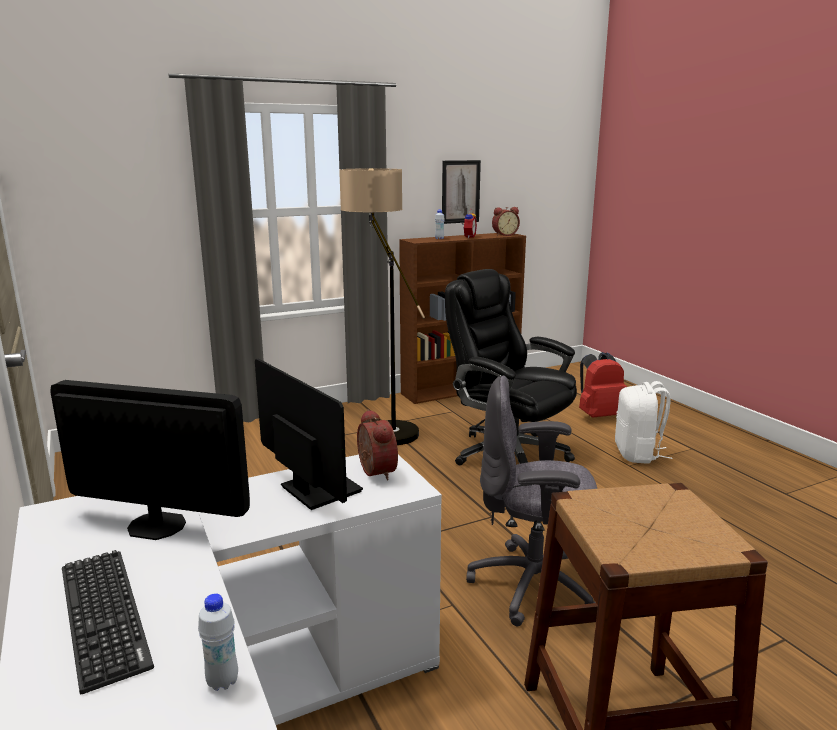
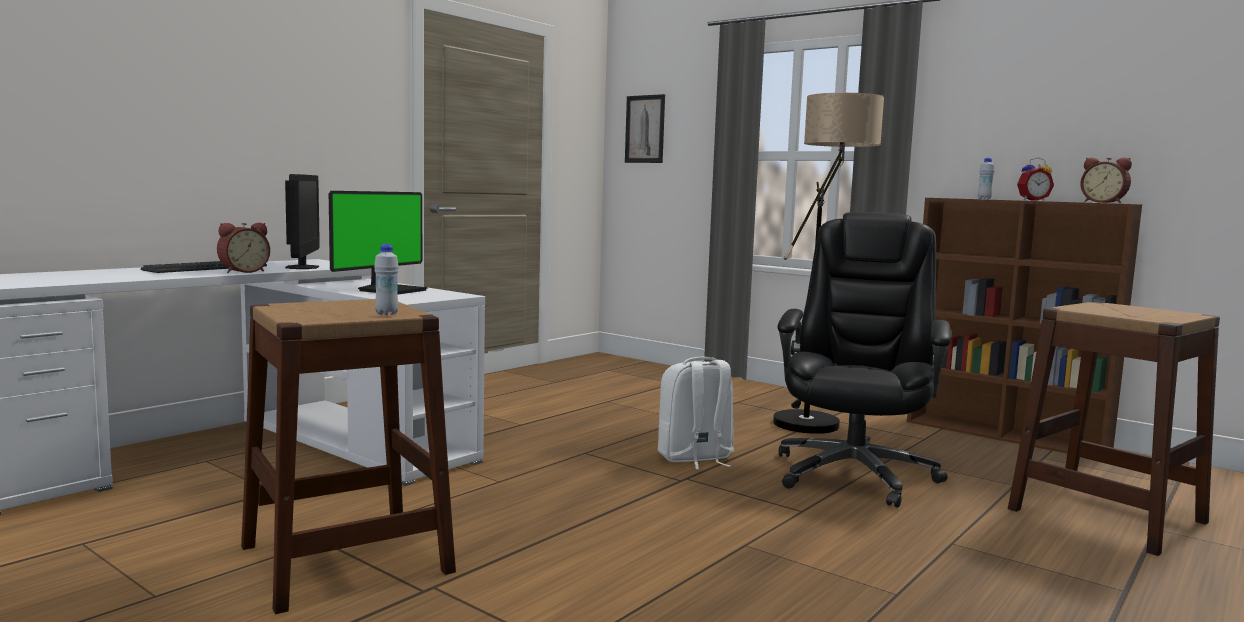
camera: 65 degrees right, 10 degrees down
white bottle [198,593,238,691] -> white bottle moved to [374,244,399,315]
alarm clock [357,409,398,480] -> alarm clock moved to [217,223,270,273]
picture [442,160,481,224] -> picture moved to [625,94,665,163]
grey office chair [466,376,597,626] -> none
red backpack [579,352,627,418] -> brown stool [1008,302,1220,556]
white backpack [615,381,672,464] -> white backpack moved to [658,357,734,470]

